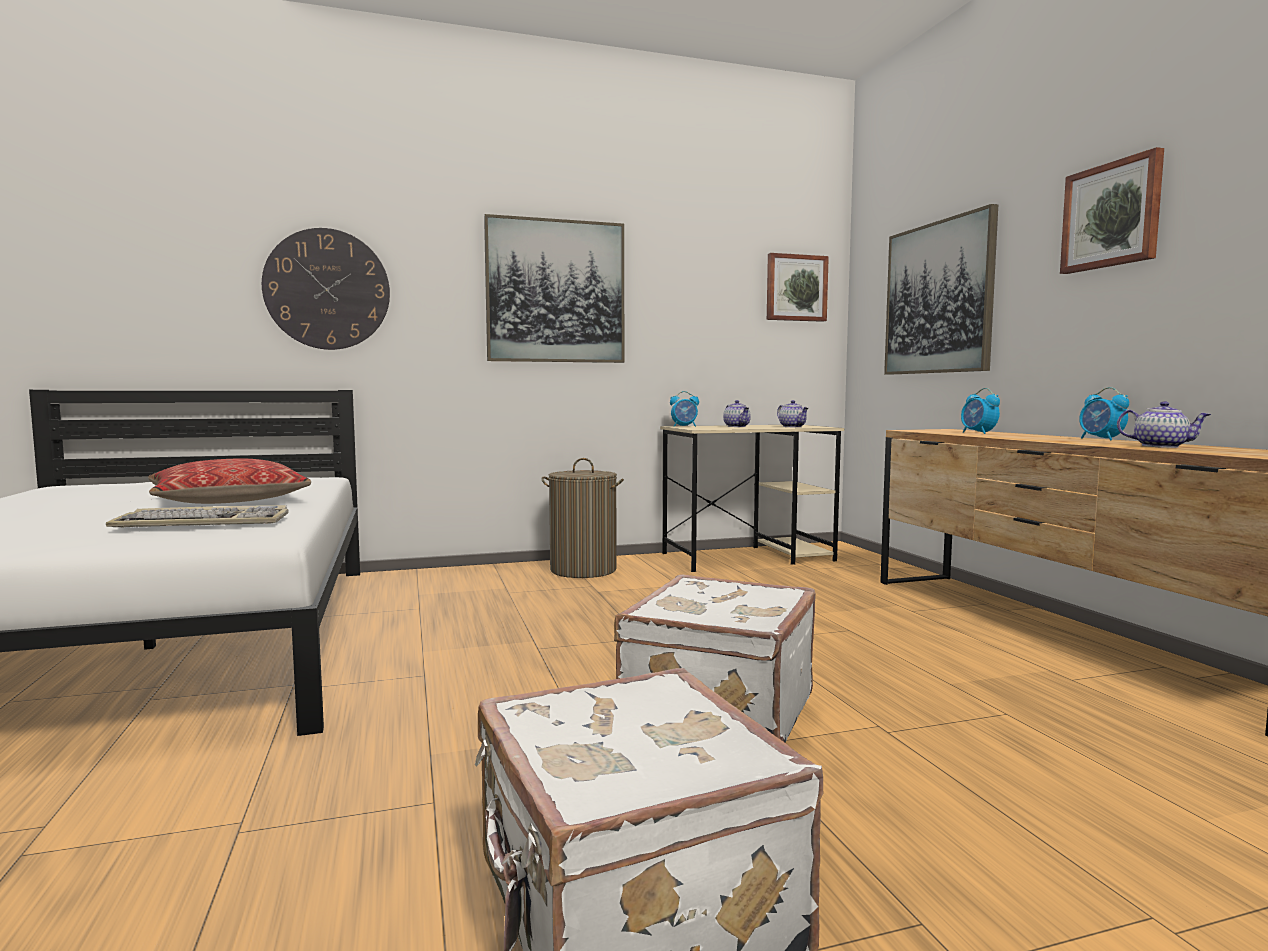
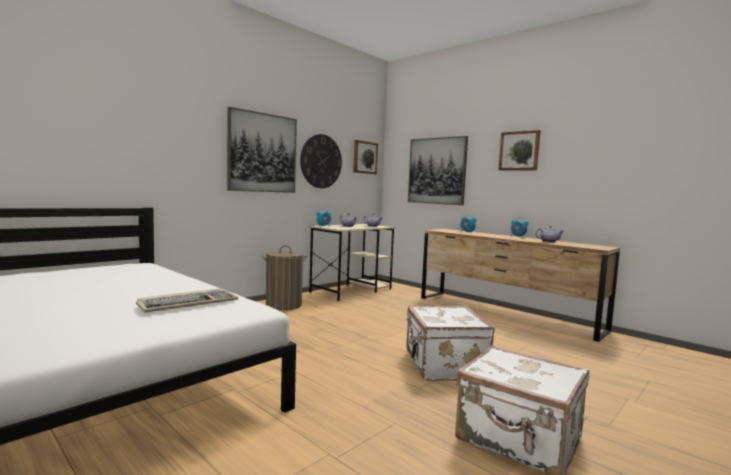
camera: 30 degrees left, 0 degrees up
pillow [148,459,311,504] -> none
wall clock [262,228,390,350] -> wall clock moved to [300,134,342,188]

